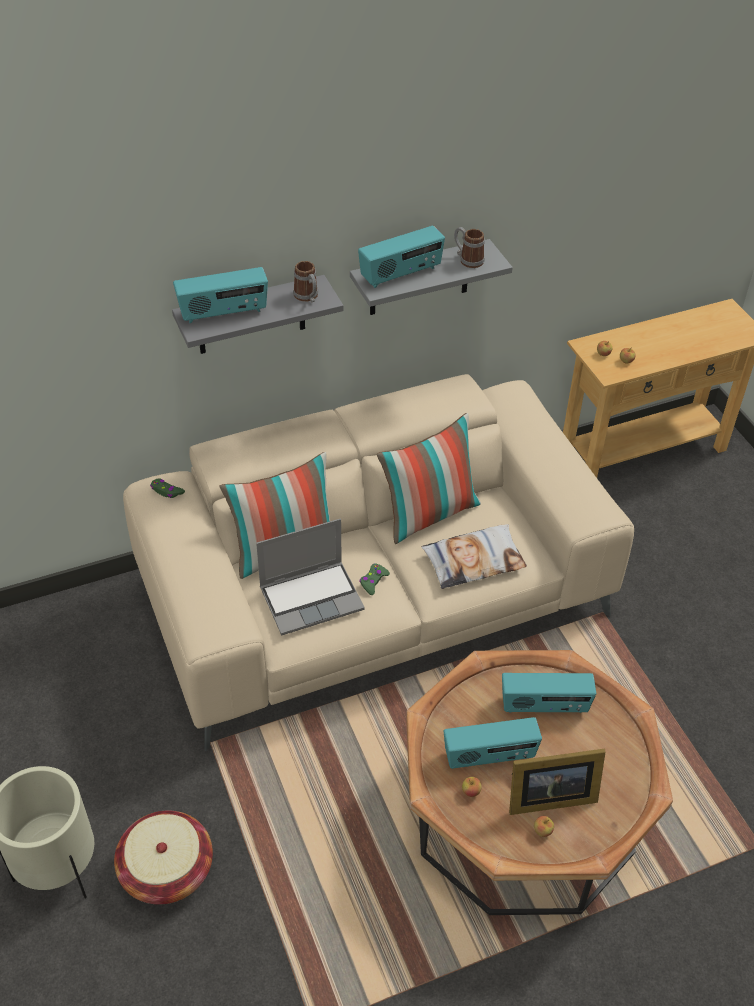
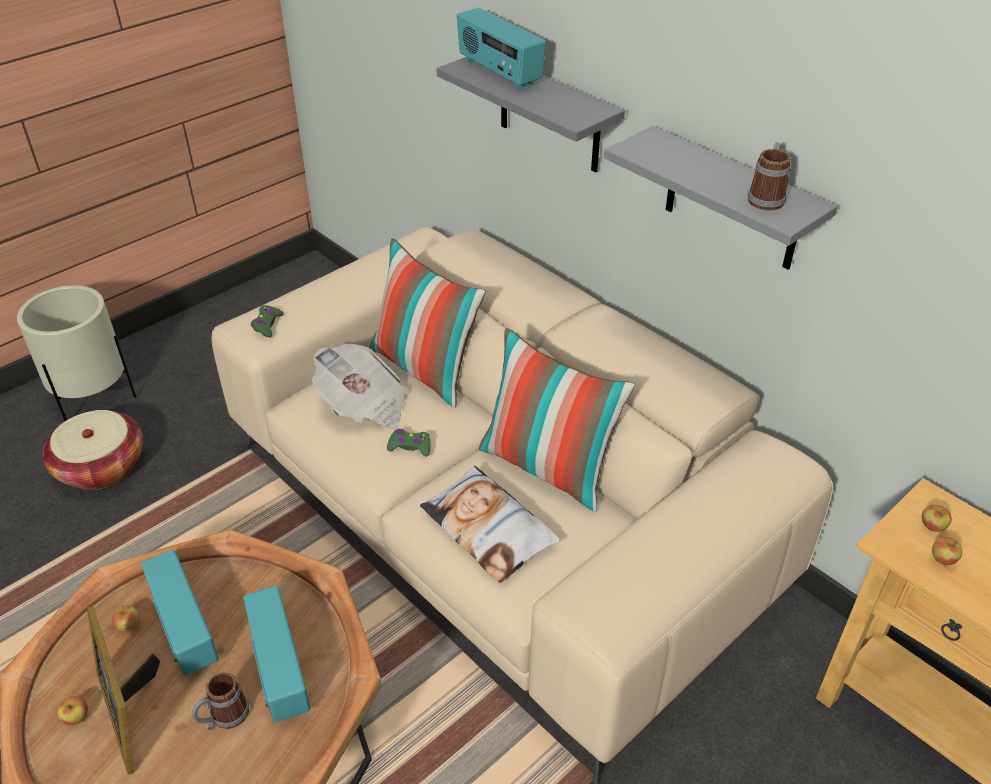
camera: 70 degrees right, 5 degrees down
green game controller [150,478,185,498] -> green game controller moved to [251,305,284,337]
laptop [256,519,365,635] -> newspaper [312,344,408,429]
mug [293,261,318,302] -> mug moved to [191,672,249,730]
radio [358,226,445,288] -> none

